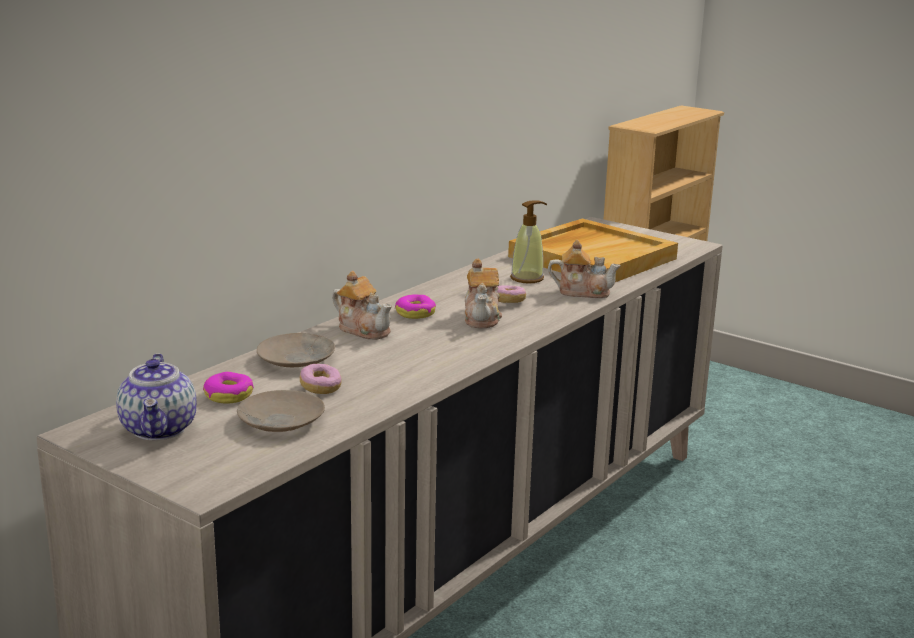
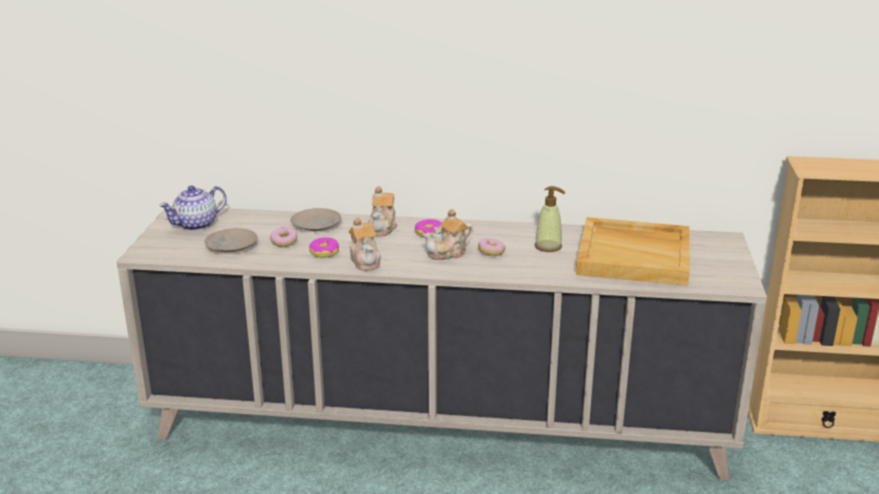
camera: 60 degrees right, 5 degrees up
donut [203,372,254,403] -> donut moved to [309,237,339,257]
teapot [548,240,621,298] -> teapot moved to [349,217,381,271]

